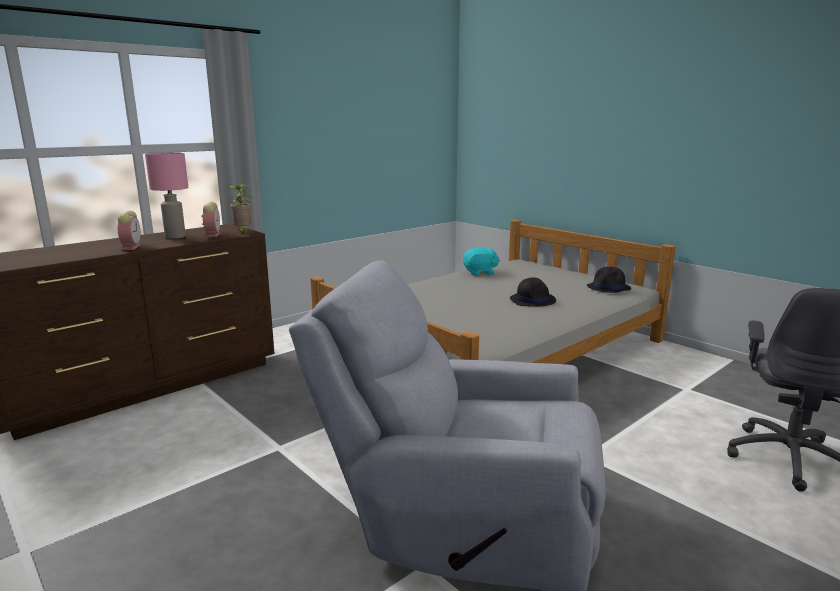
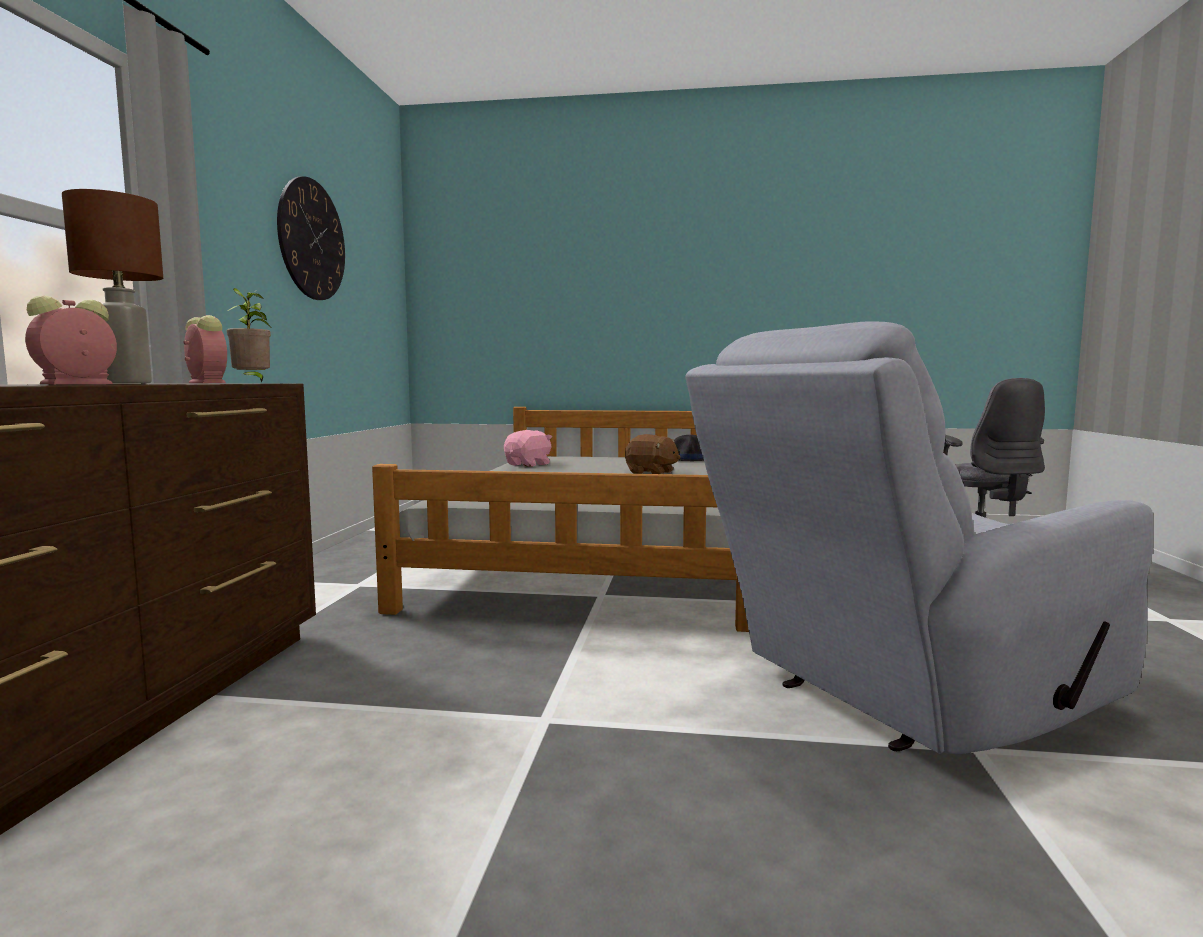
camera: 40 degrees left, 10 degrees down
alarm clock [118,211,141,250] -> alarm clock turned 105 degrees counterclockwise [25,295,117,384]
pink table lamp [145,153,188,239] -> brown table lamp [62,189,163,384]
turquoise plush toy [463,248,500,276] -> pink plush toy [504,430,552,467]
black hat [510,277,556,306] -> brown plush toy [625,434,681,474]
none -> wall clock [277,176,345,300]

